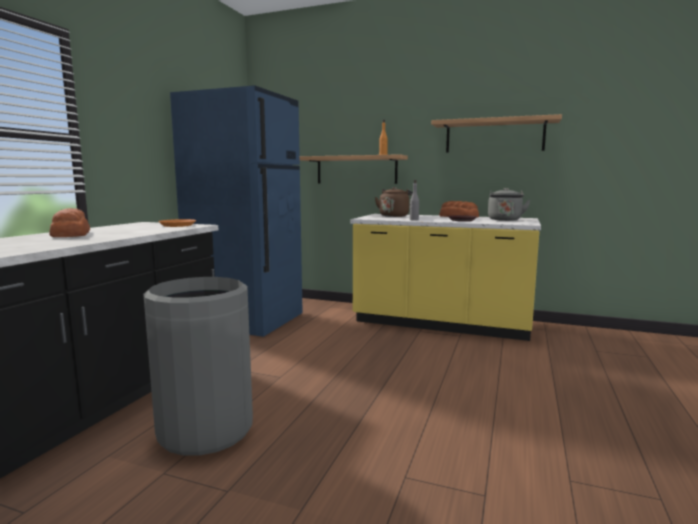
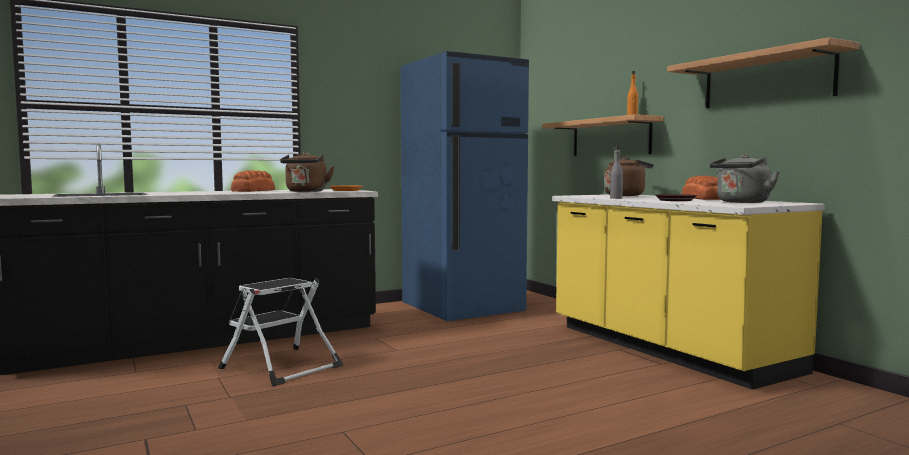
camera: 40 degrees right, 5 degrees down
grey trash can [143,277,253,456] -> step ladder [218,278,343,386]
none -> brown kettle [280,152,335,192]

